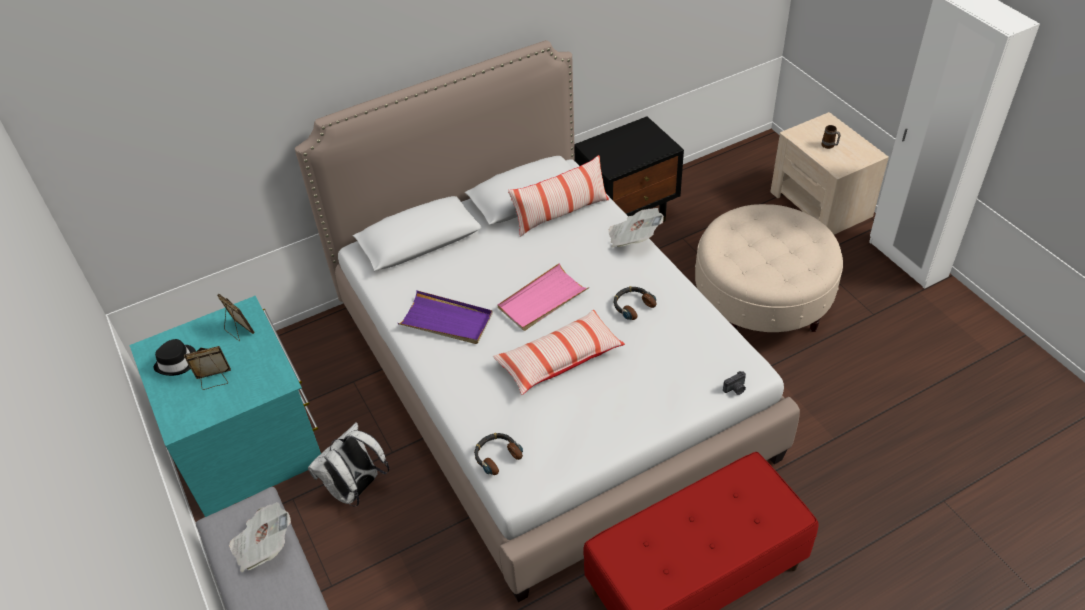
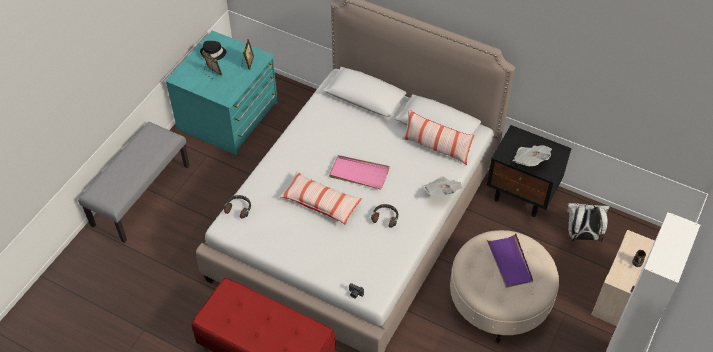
camera: 55 degrees right, 5 degrees up
newspaper [229,502,291,572] -> newspaper moved to [513,145,552,166]
white backpack [308,423,389,507] -> white backpack moved to [567,203,610,242]
purple tray [398,290,493,344] -> purple tray moved to [486,234,533,288]

